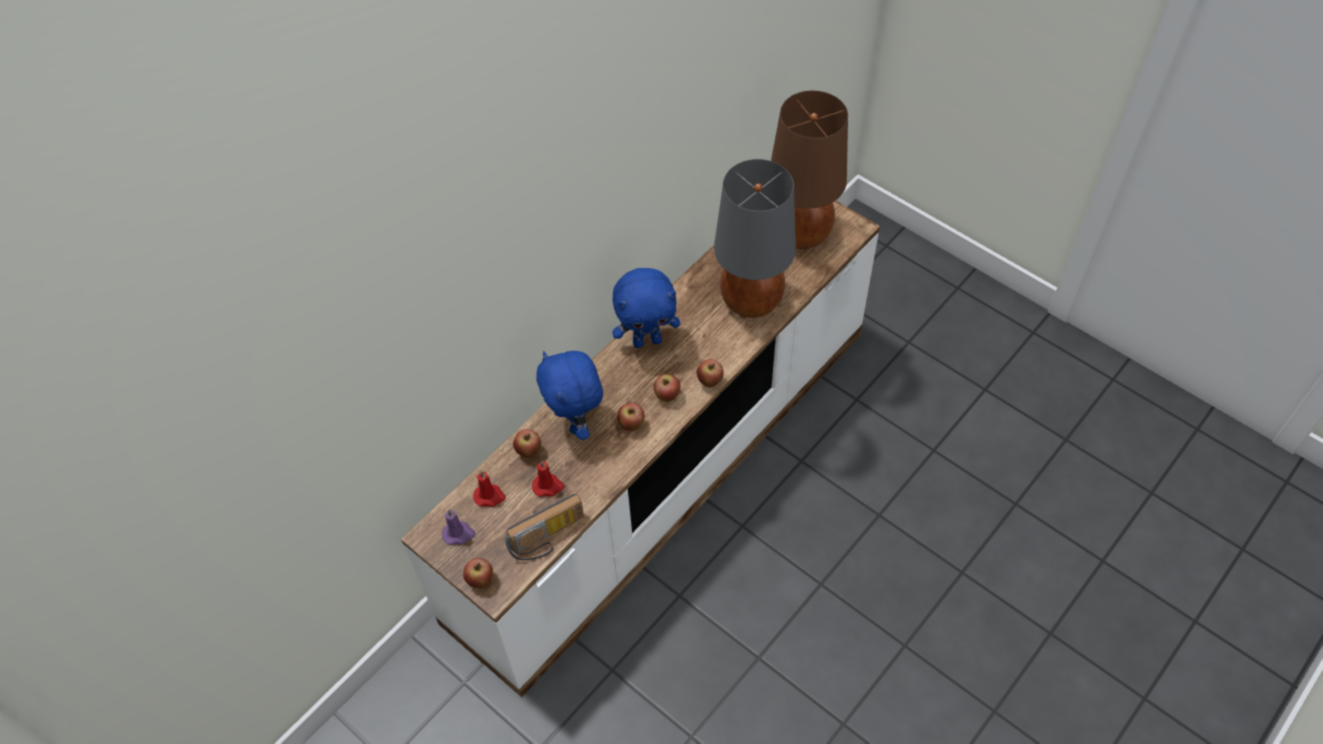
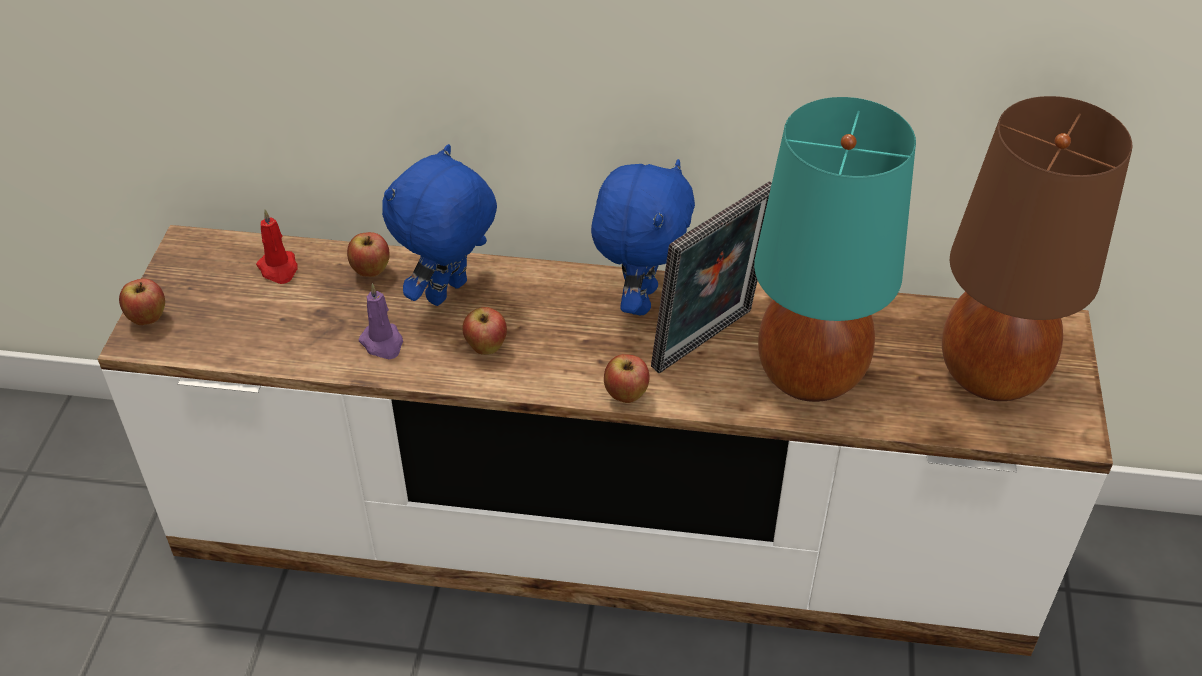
camera: 55 degrees right, 10 degrees down
purple candle [442,509,475,545] -> purple candle moved to [359,283,403,359]
radio [505,494,584,560] -> none
red candle [532,460,564,497] -> none
blue plush toy [612,268,680,348] -> blue plush toy turned 120 degrees counterclockwise [591,159,695,315]
apple [654,374,680,402] -> none
grey table lamp [714,159,796,318] -> turquoise table lamp [754,97,916,402]
none -> picture frame [651,181,772,373]

